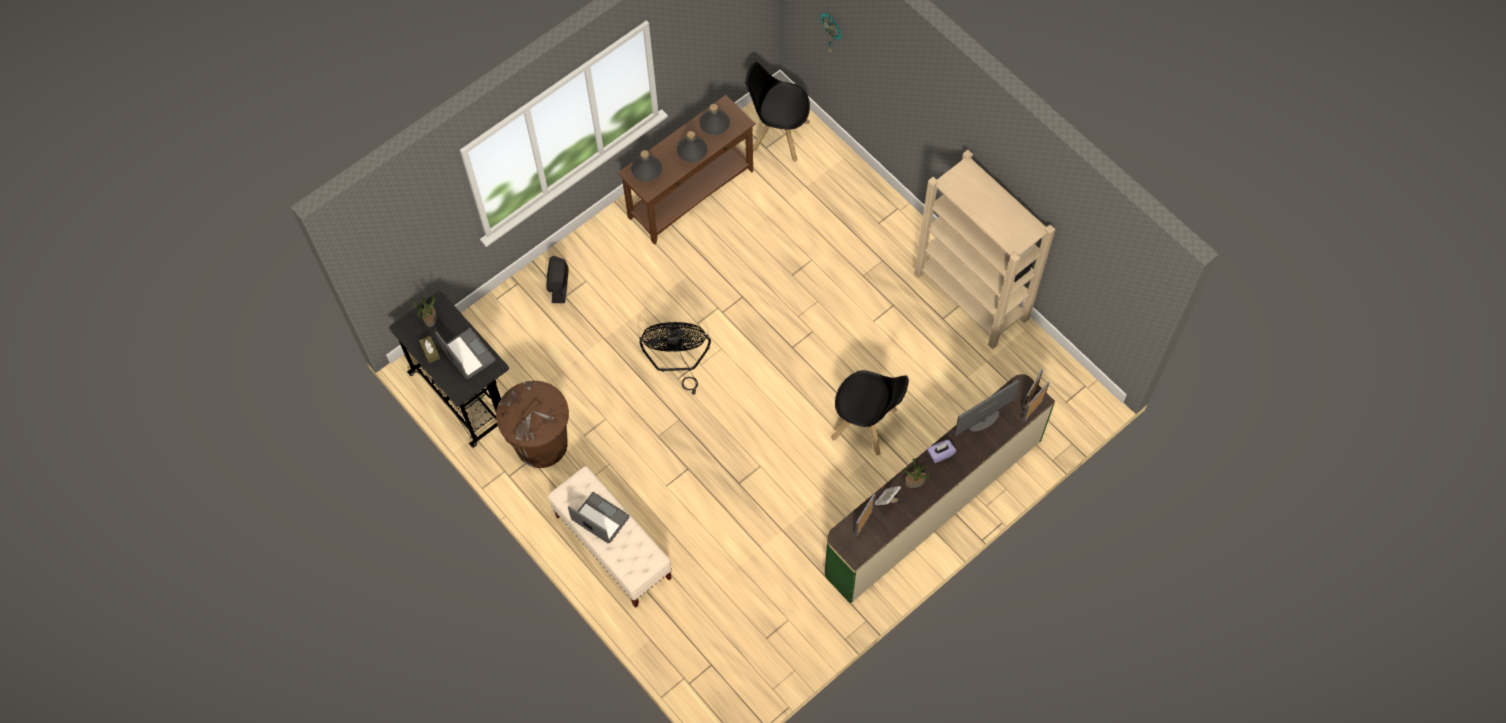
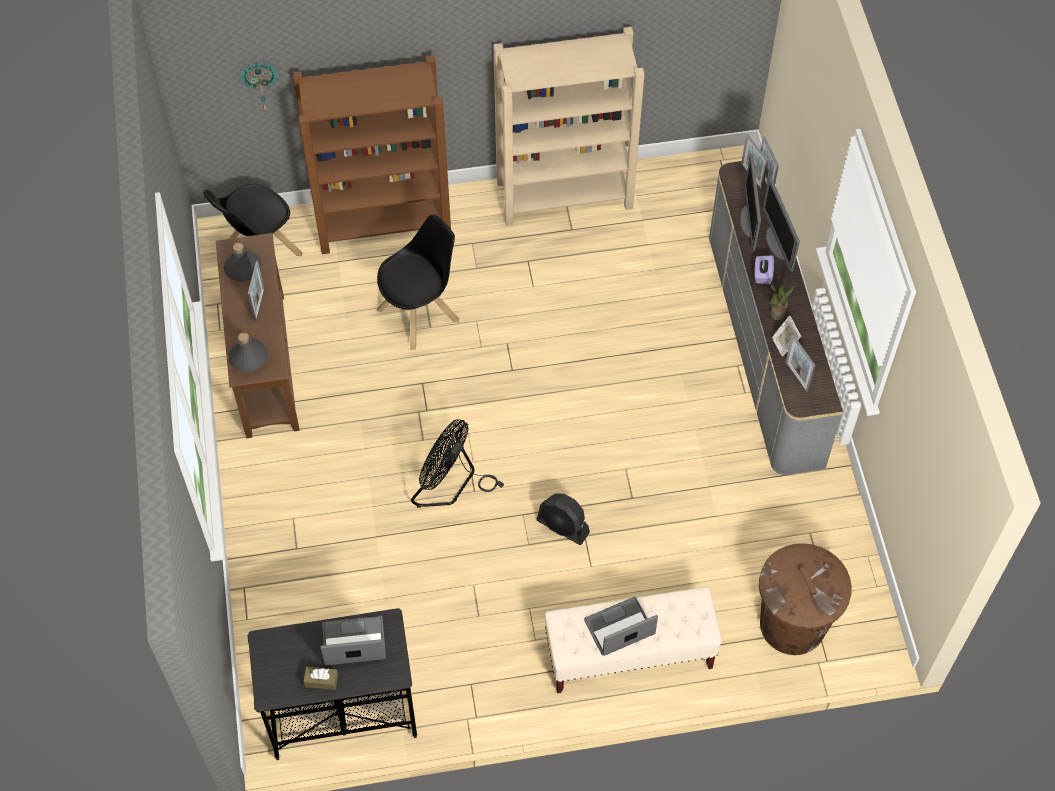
camera: 60 degrees left, 5 degrees down
potted plant [413,295,437,327] -> none
brown trash can [496,381,569,468] -> brown trash can moved to [759,543,852,655]
black fan [546,256,569,303] -> black fan moved to [537,493,590,545]
grey bottle [677,131,707,162] -> picture frame [248,261,264,321]
green cabinet [825,374,1055,604] -> grey cabinet [709,161,843,475]
black chair [831,370,909,455] -> black chair moved to [377,214,459,350]
none -> brown bookcase [293,55,451,254]
none -> monitor [763,177,800,272]

